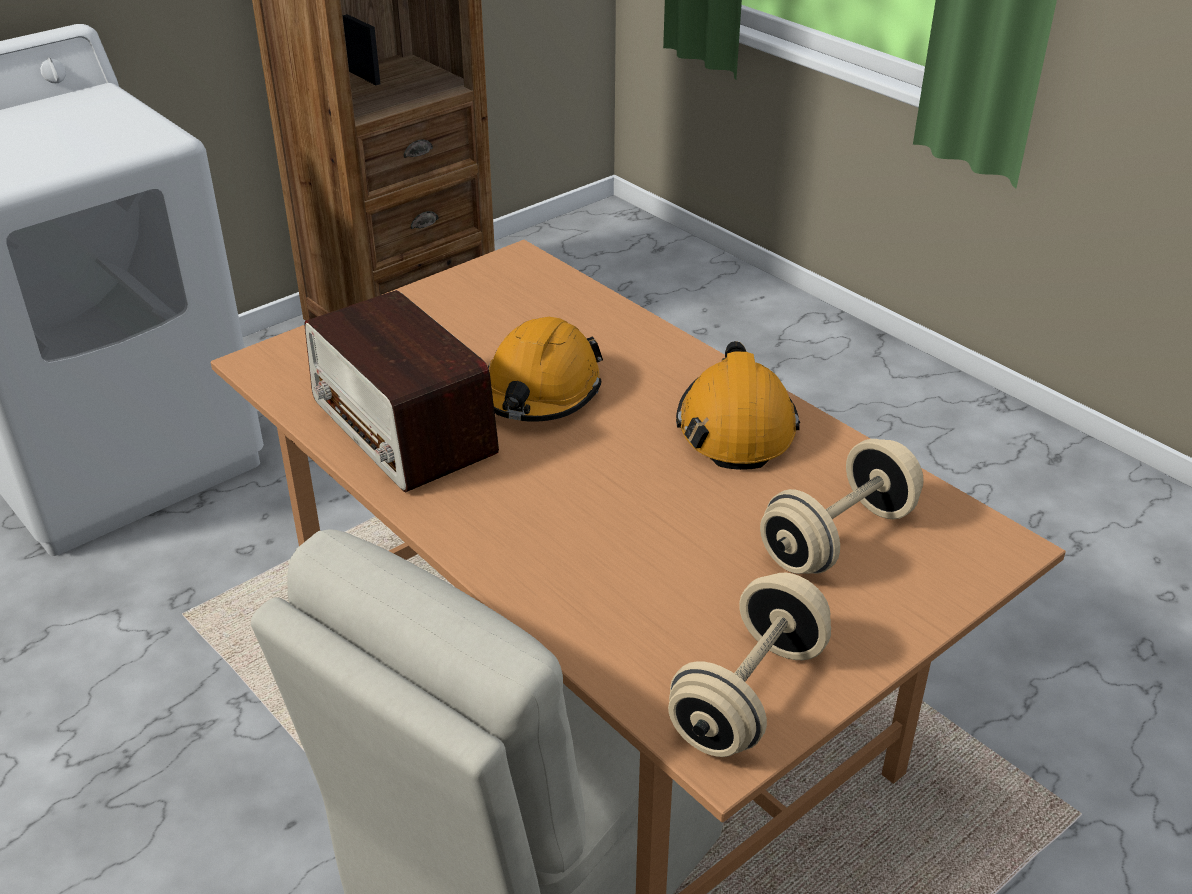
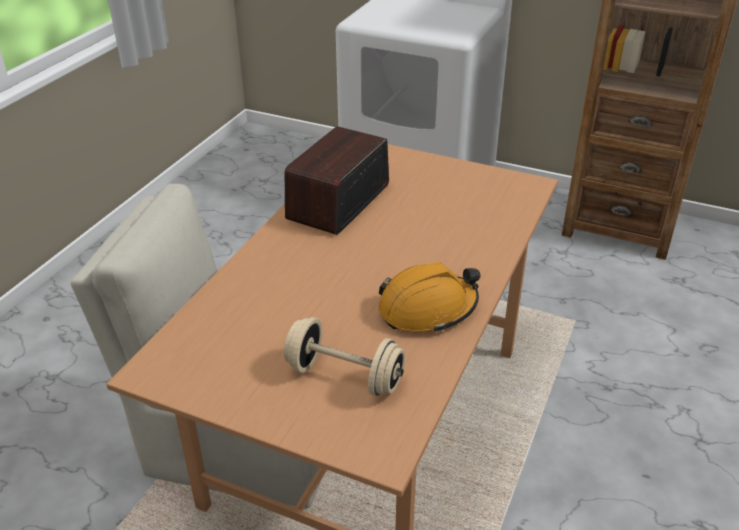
camera: 65 degrees right, 0 degrees up
orange hard hat [488,317,603,422] -> none
beige dumbbell [668,573,831,757] -> none

